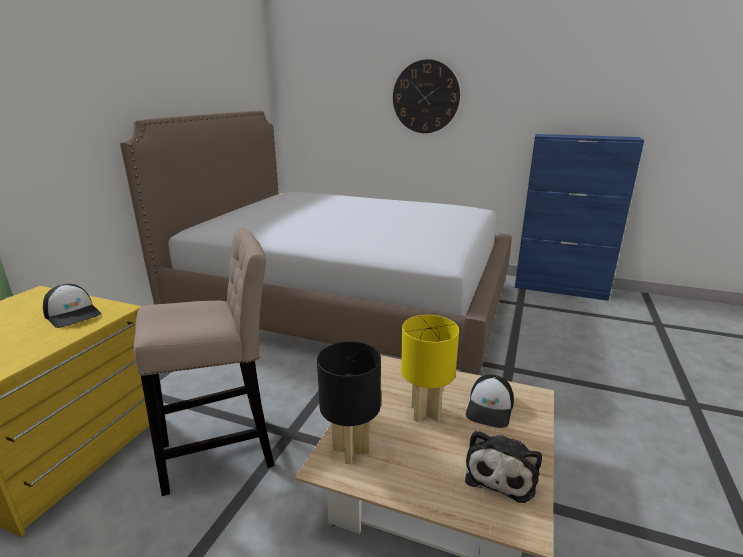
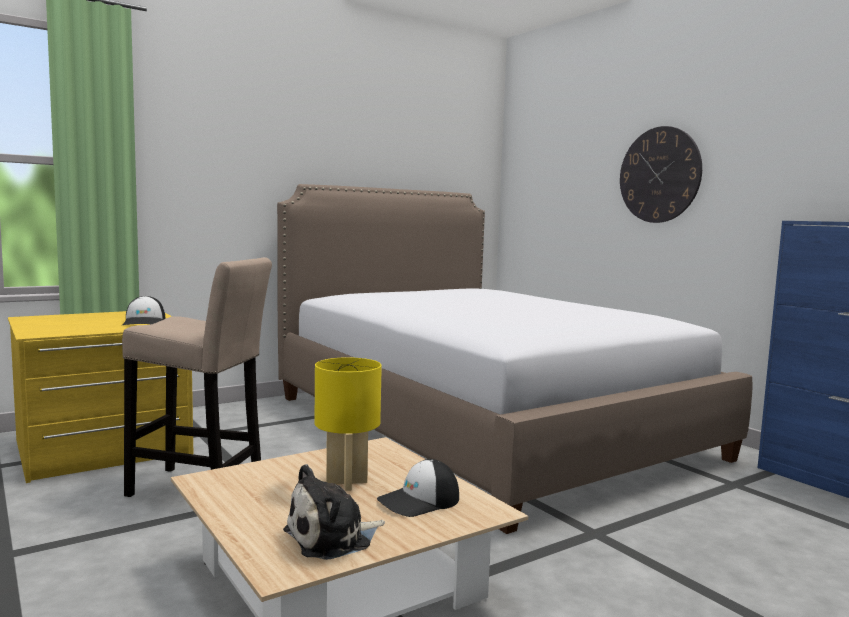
camera: 35 degrees right, 15 degrees down
black table lamp [317,341,381,464] -> none

